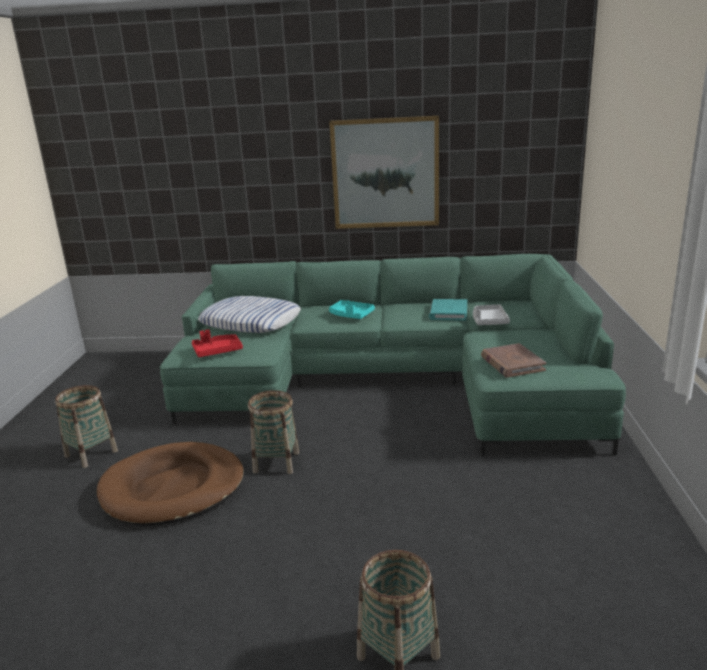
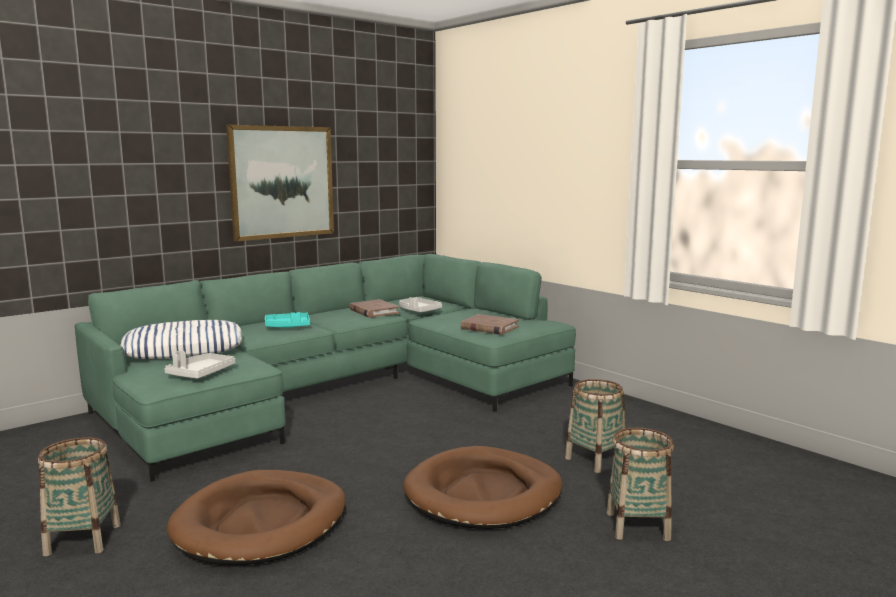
camera: 45 degrees left, 10 degrees down
red tray [192,330,243,357] -> grey tray [164,350,235,379]
basket [248,390,299,474] -> basket moved to [565,379,625,473]
turquoise book [429,299,467,321] -> brown book [349,299,400,318]
none -> brown dog bed [403,446,562,529]

